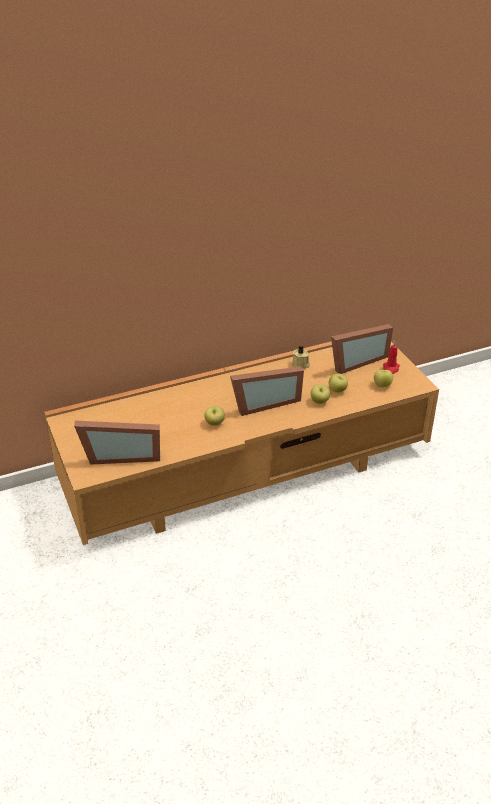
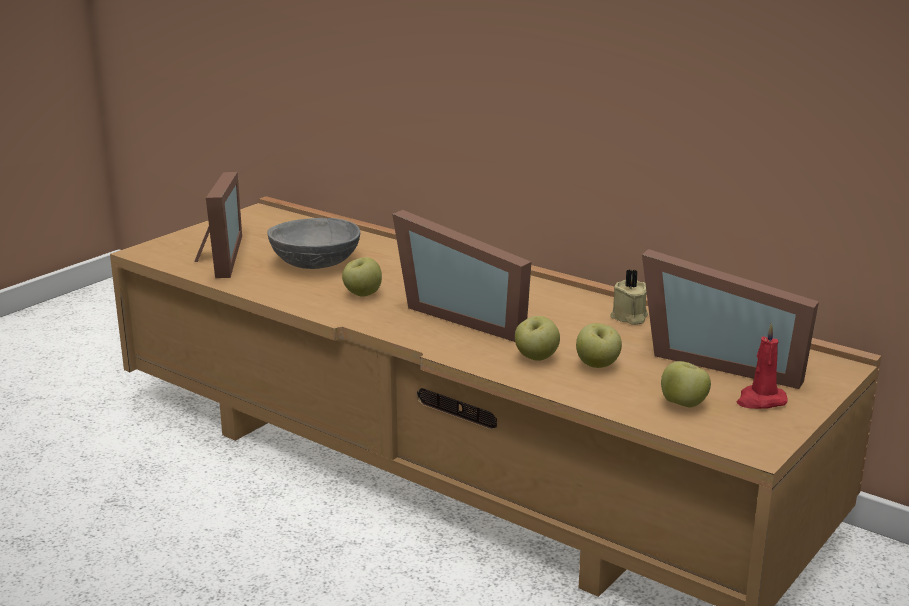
camera: 60 degrees right, 15 degrees down
picture frame [74,421,160,465] -> picture frame turned 150 degrees counterclockwise [194,172,242,278]
none -> grey bowl [267,218,360,269]

